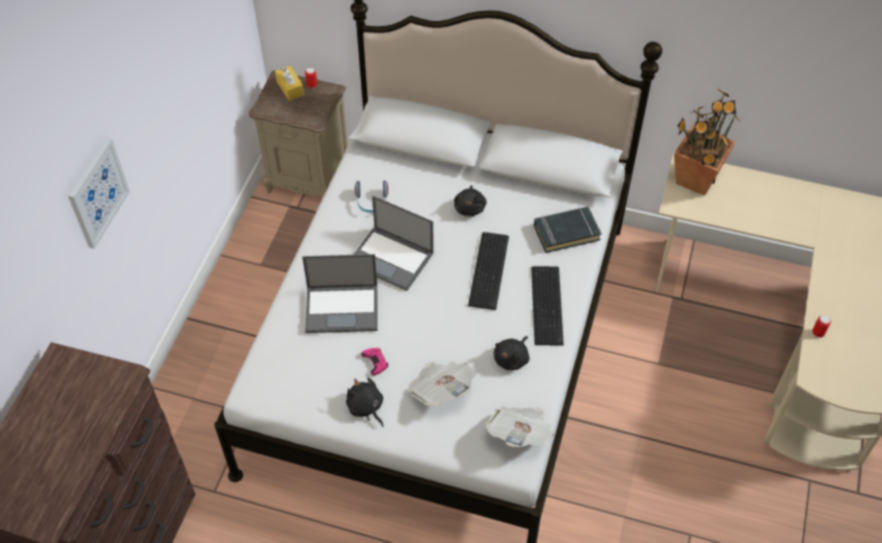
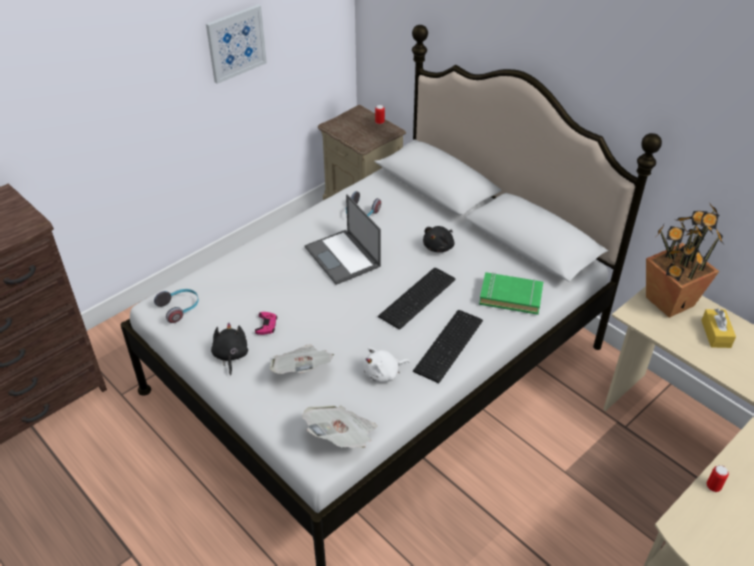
camera: 30 degrees right, 10 degrees down
picture [68,138,130,249] -> picture moved to [206,4,267,84]
yellow tissue box [275,66,304,101] -> yellow tissue box moved to [701,309,736,348]
laptop [302,254,378,333] -> none
black plush toy [493,336,530,370] -> white plush toy [363,347,410,382]
black book [534,207,602,253] -> green book [479,272,543,315]
none -> headphones [154,289,199,323]

